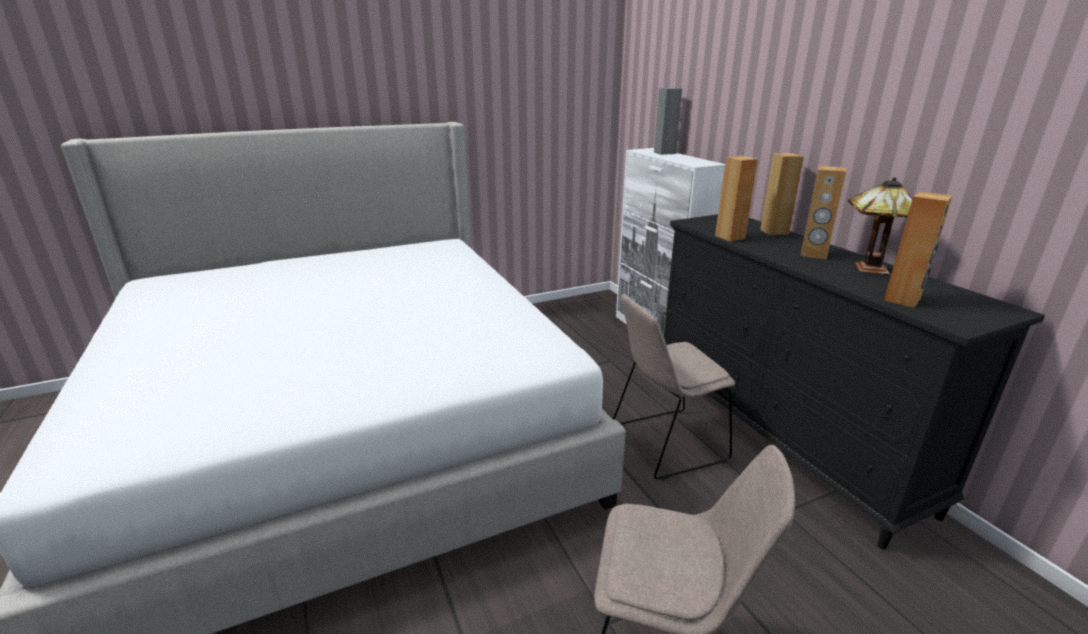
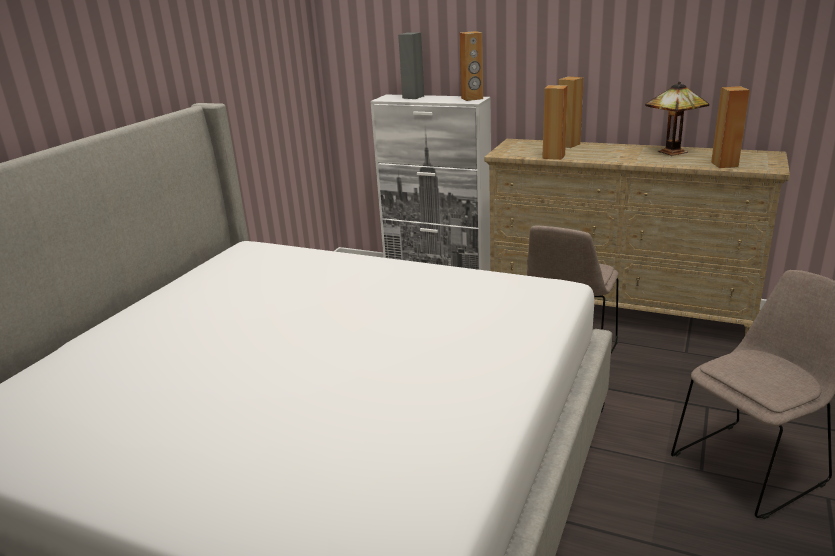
camera: 40 degrees left, 0 degrees up
black dresser [664,214,1045,550] -> beige dresser [484,139,790,335]
brown speaker [801,166,846,259] -> brown speaker moved to [459,31,483,101]

